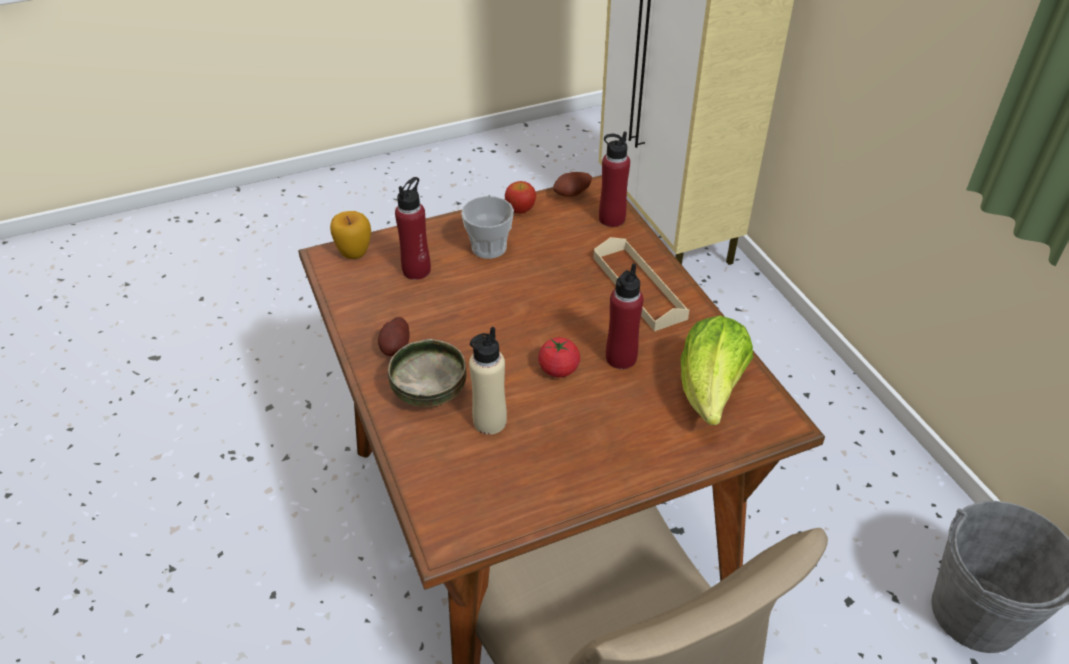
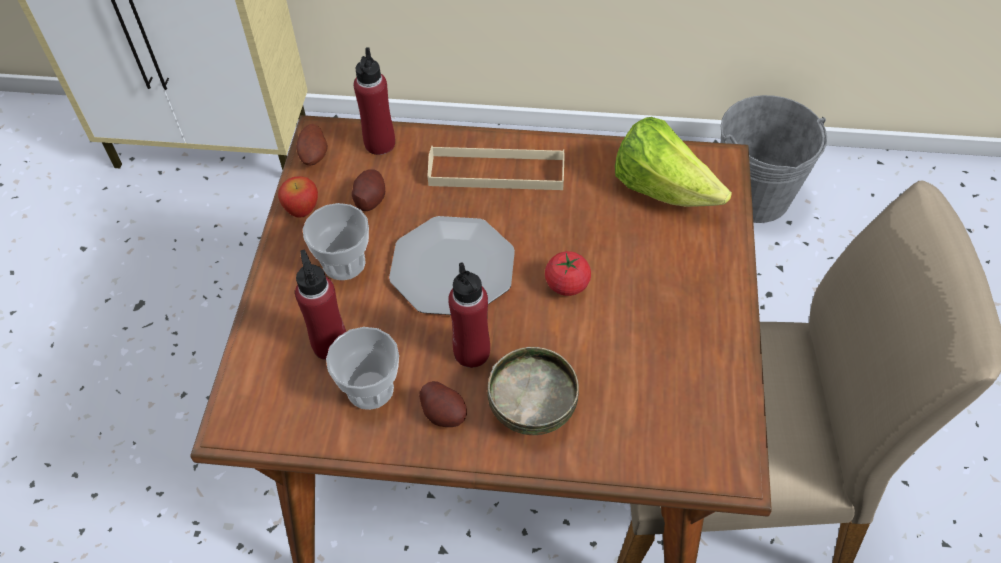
camera: 60 degrees left, 10 degrees up
apple [330,211,371,259] -> none
beige bottle [469,327,507,435] -> none
red bottle [606,263,644,369] -> red bottle moved to [448,262,490,368]
none -> cup [326,327,399,410]
none -> potato [352,169,385,211]
none -> plate [389,216,515,315]

